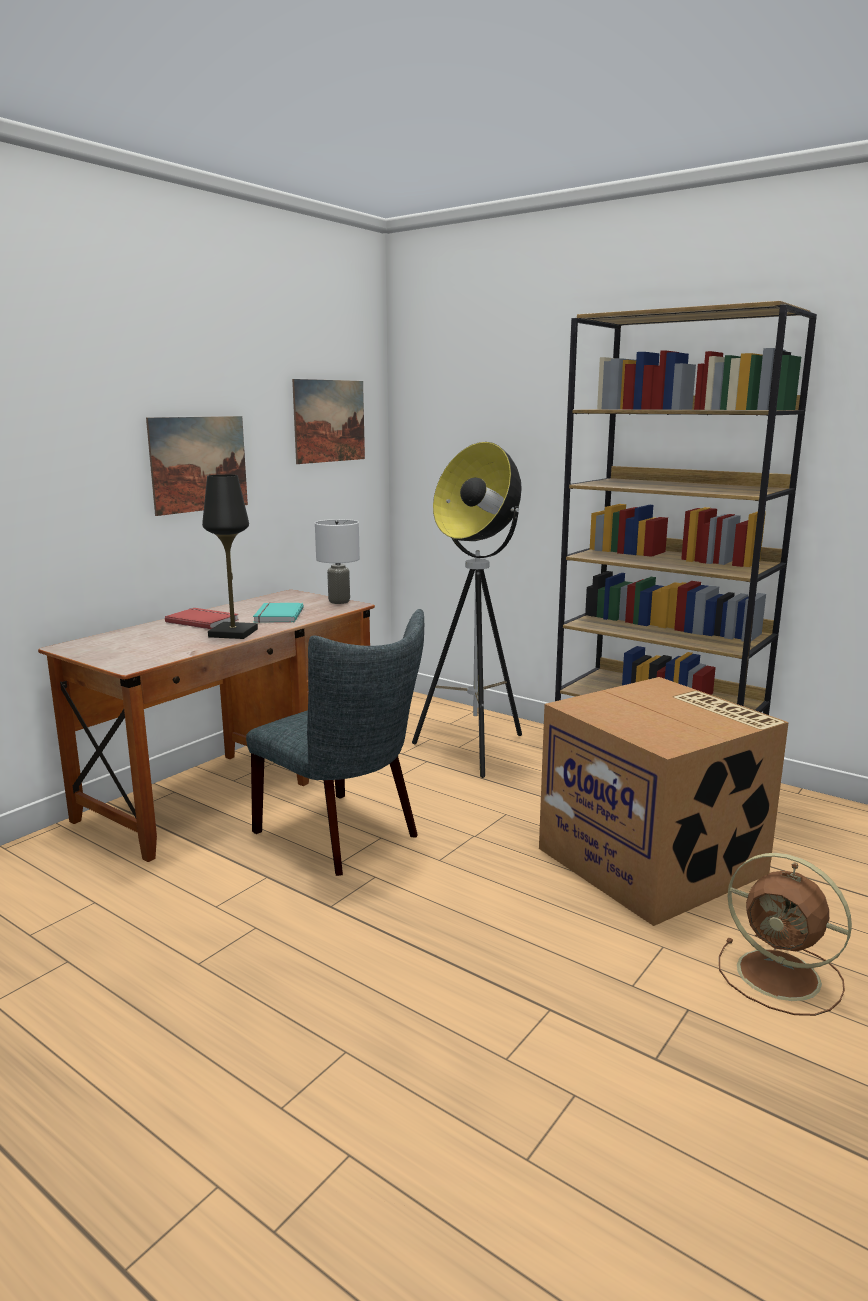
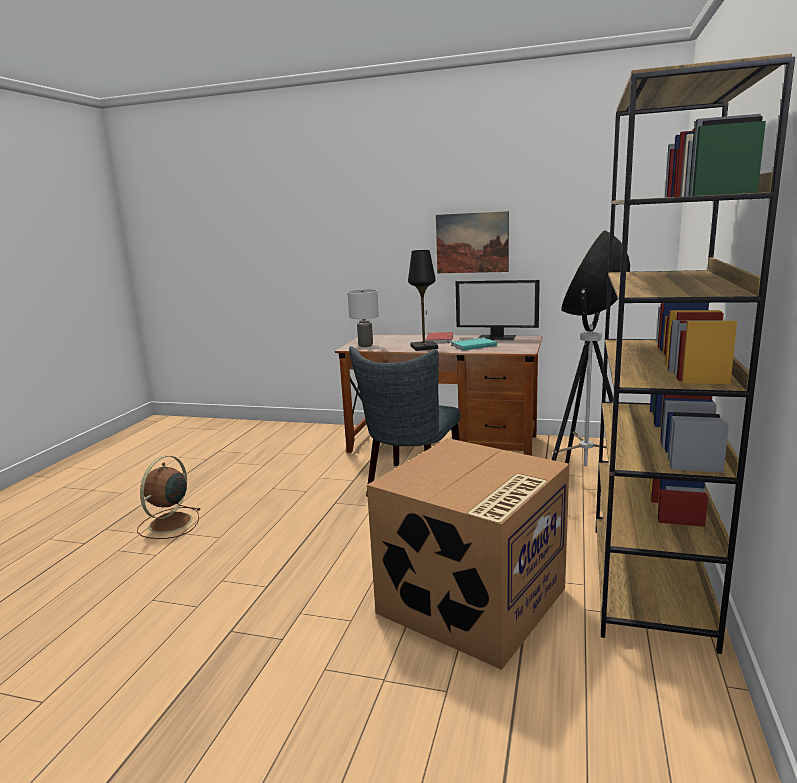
camera: 70 degrees right, 0 degrees up
picture [292,379,365,464] -> none
white table lamp [315,519,360,604] -> white table lamp moved to [347,289,379,347]
brown fan [719,853,852,1016] -> brown fan moved to [137,456,200,539]
none -> monitor [456,280,540,340]

